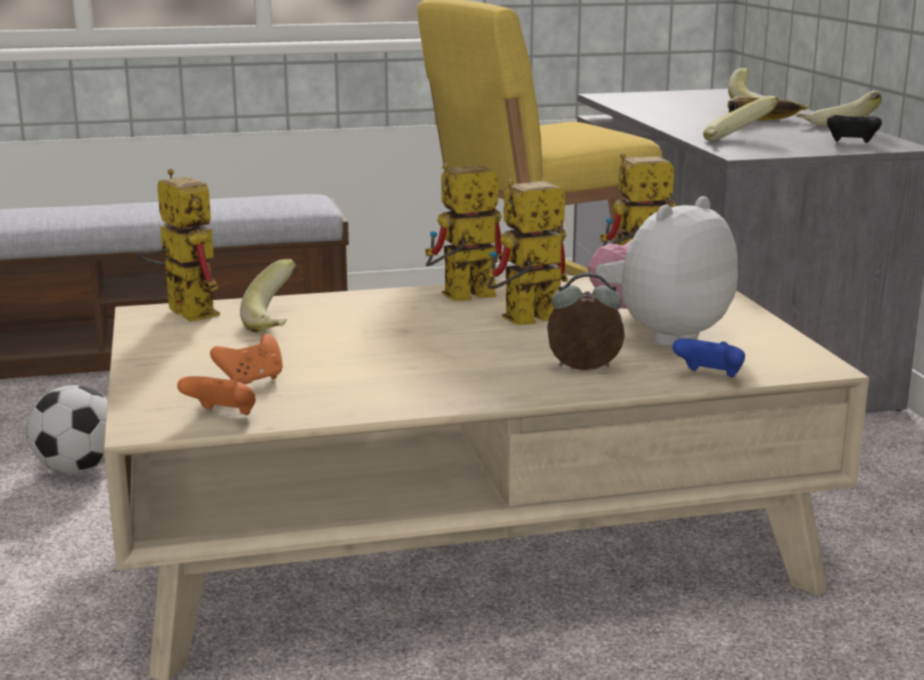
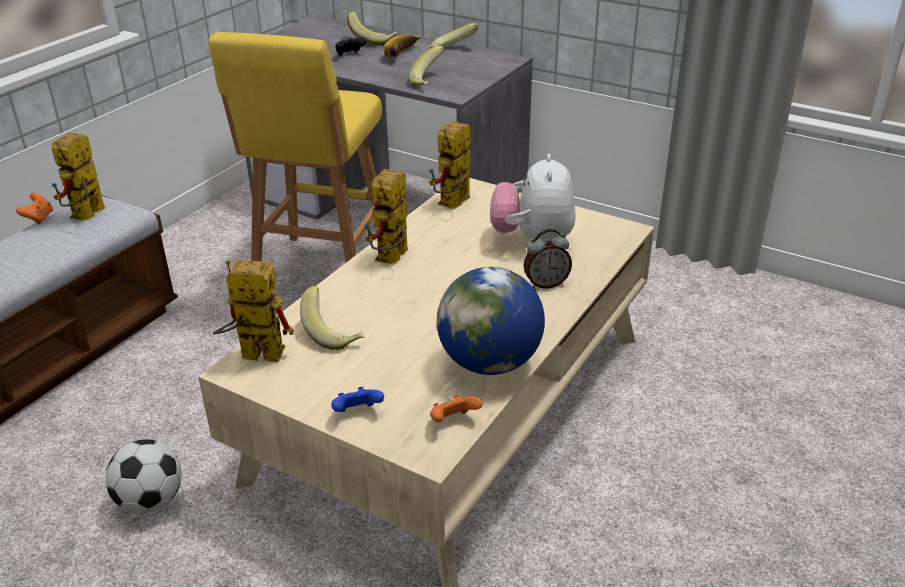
camera: 45 degrees left, 15 degrees up
orange game controller [210,334,283,384] -> orange game controller moved to [16,193,53,224]
toy robot [485,180,568,325] -> toy robot moved to [51,133,105,221]
alarm clock [547,272,625,370] -> alarm clock turned 150 degrees counterclockwise [524,229,572,289]
blue game controller [672,339,745,377] -> blue game controller moved to [331,387,384,412]
black game controller [827,115,882,143] -> black game controller moved to [335,37,367,56]
none -> globe [437,267,545,375]

